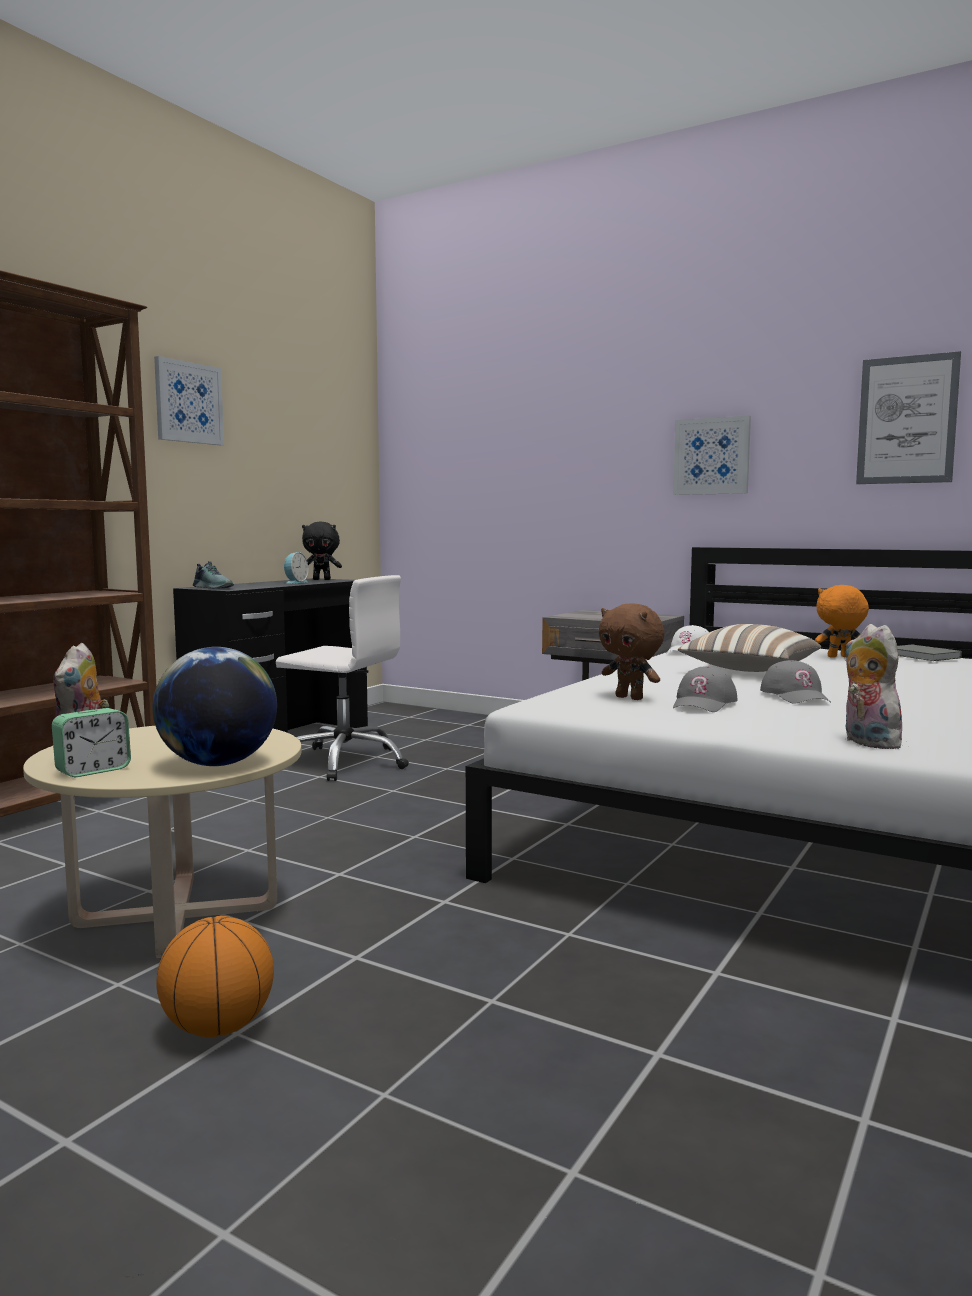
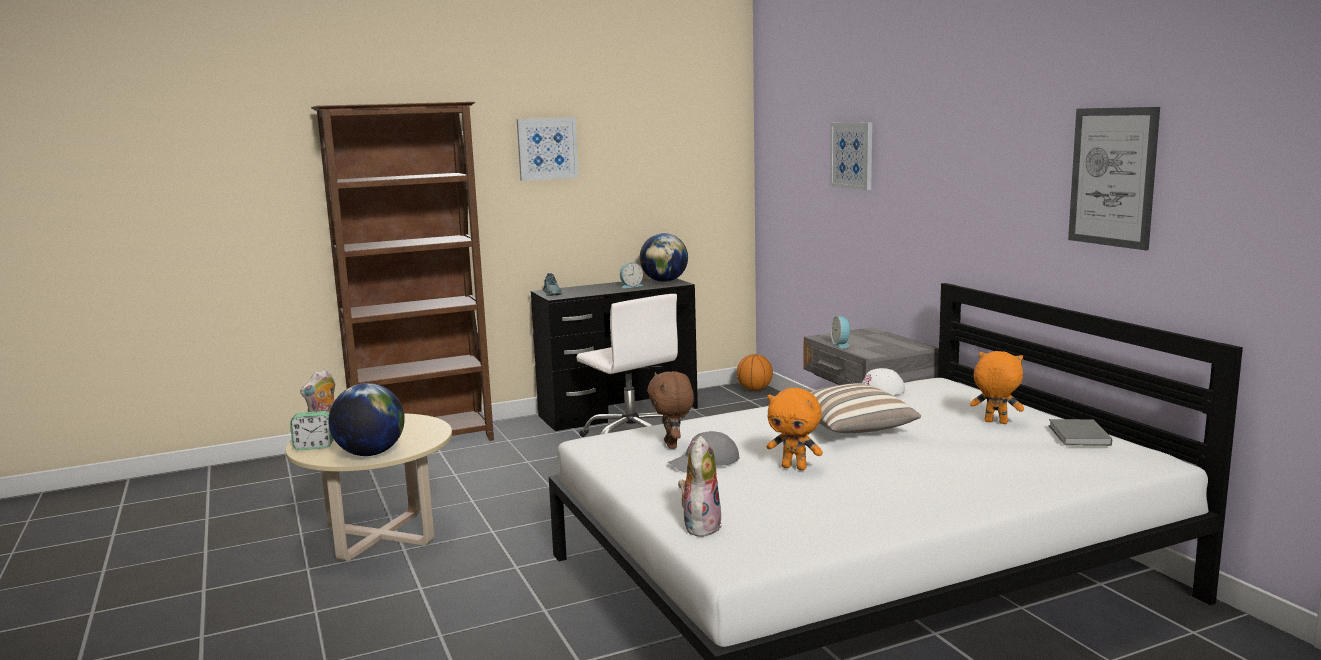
camera: 35 degrees right, 5 degrees up
basketball [156,916,274,1037] -> basketball moved to [737,354,773,391]
black plush toy [302,522,342,580] -> globe [640,233,688,282]
picture [673,416,751,495] -> picture moved to [830,123,872,190]
grey cap [760,660,829,704] -> orange plush toy [767,388,823,470]
none -> alarm clock [831,316,851,349]

